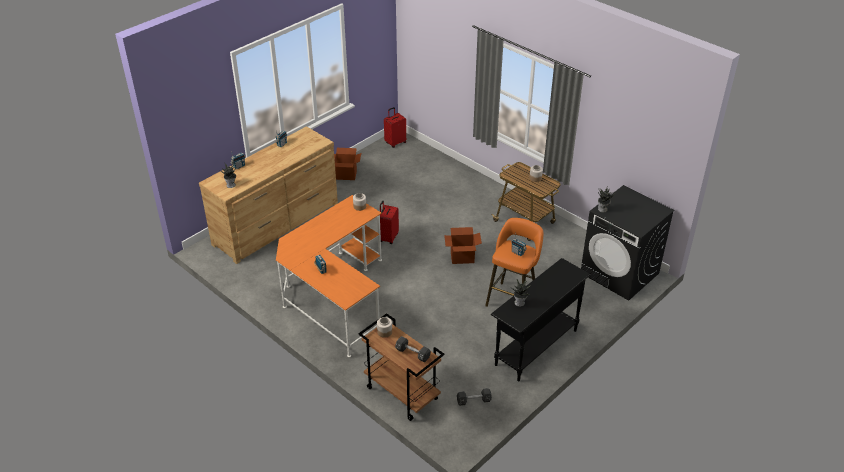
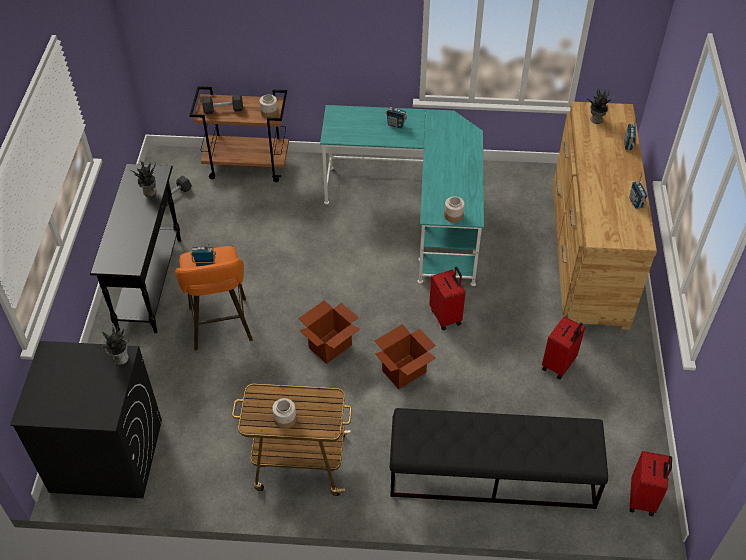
camera: 140 degrees right, 10 degrees up
orange desk [276,195,382,357] -> turquoise desk [320,105,484,286]
cardboard box [334,148,361,180] -> cardboard box moved to [375,324,436,389]
none -> black bench [390,408,608,509]
none -> red suitcase [542,316,585,379]

